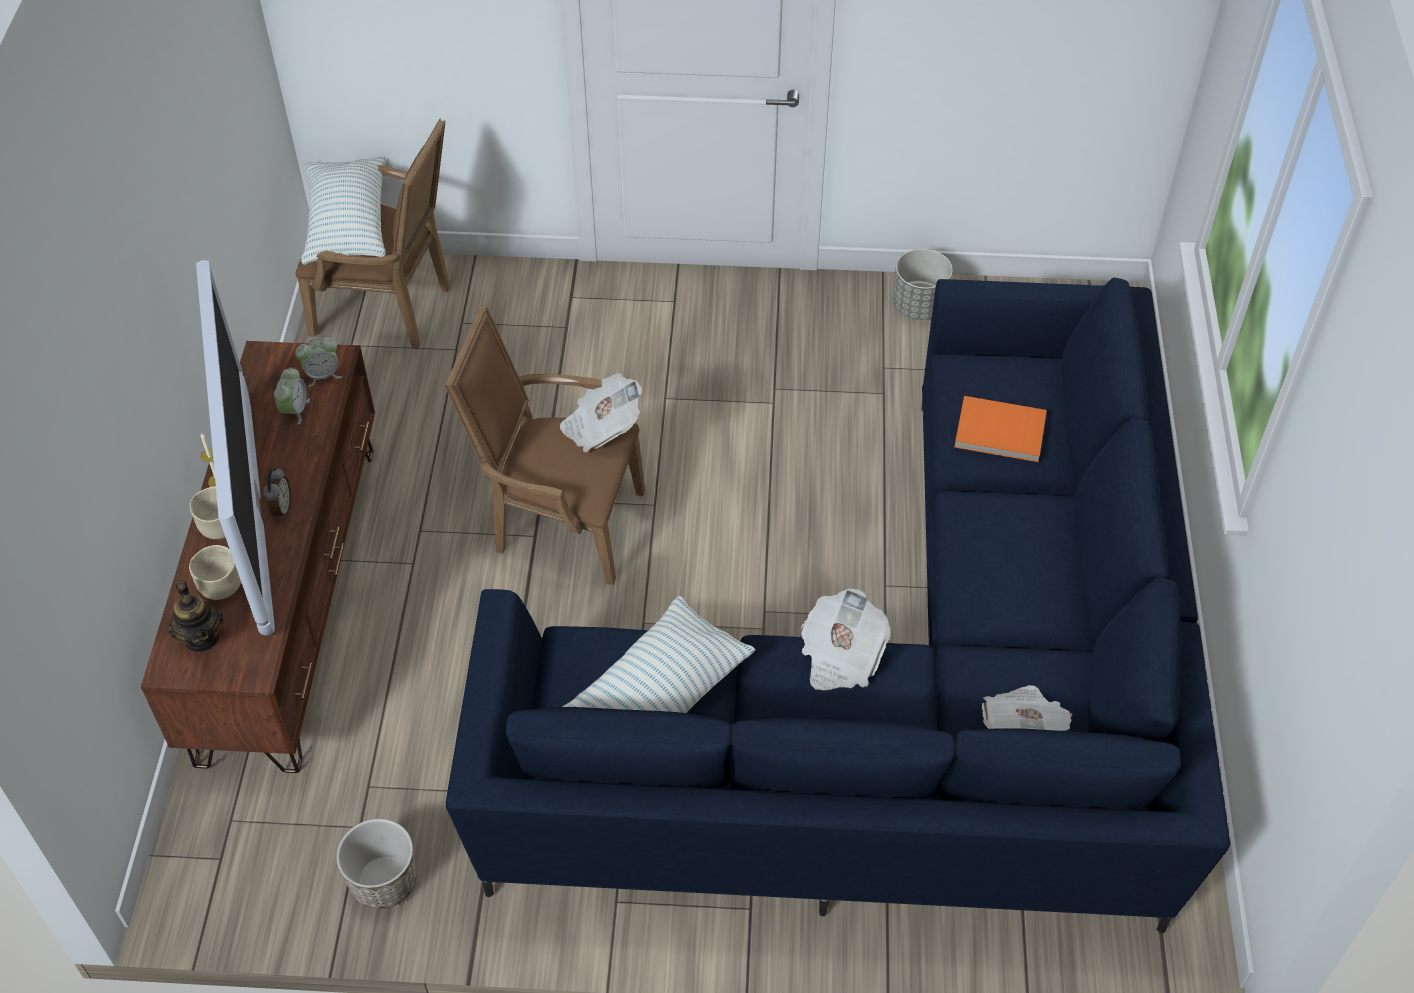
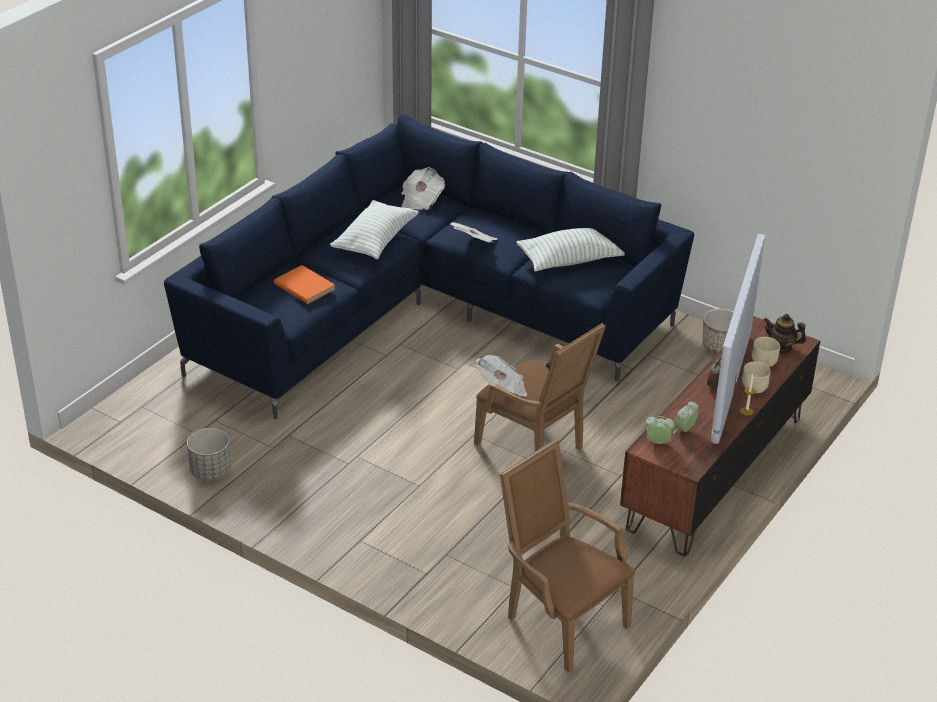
camera: 150 degrees left, 15 degrees down
teapot [168,580,223,652] -> teapot turned 75 degrees counterclockwise [764,314,806,353]
pillow [301,156,386,265] -> pillow moved to [330,200,419,259]

